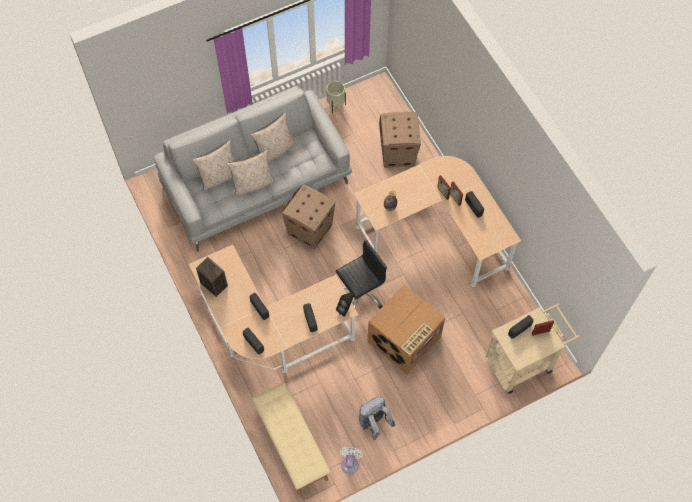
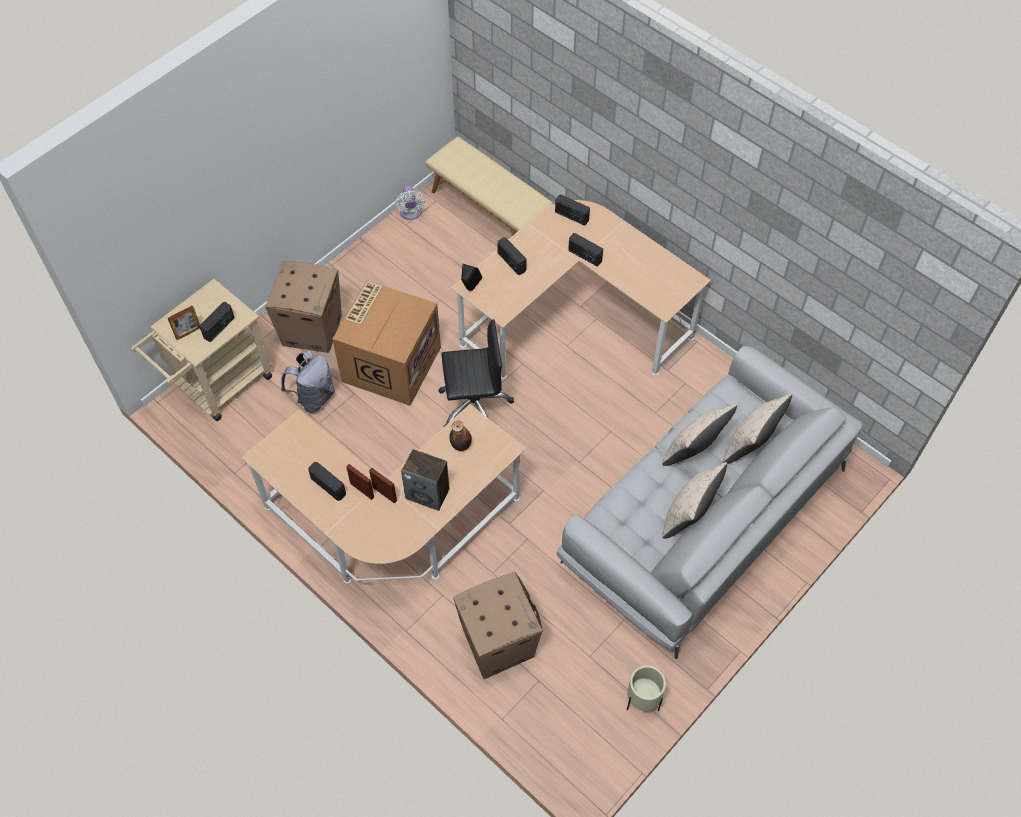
camera: 160 degrees right, 5 degrees down
speaker [196,257,228,297] -> speaker moved to [401,449,449,511]
cardboard box [282,184,336,249] -> cardboard box moved to [265,261,342,353]
black office chair [336,239,387,309] -> black office chair turned 135 degrees counterclockwise [438,319,514,428]
grey backpack [359,397,396,440] -> grey backpack moved to [281,350,335,413]

